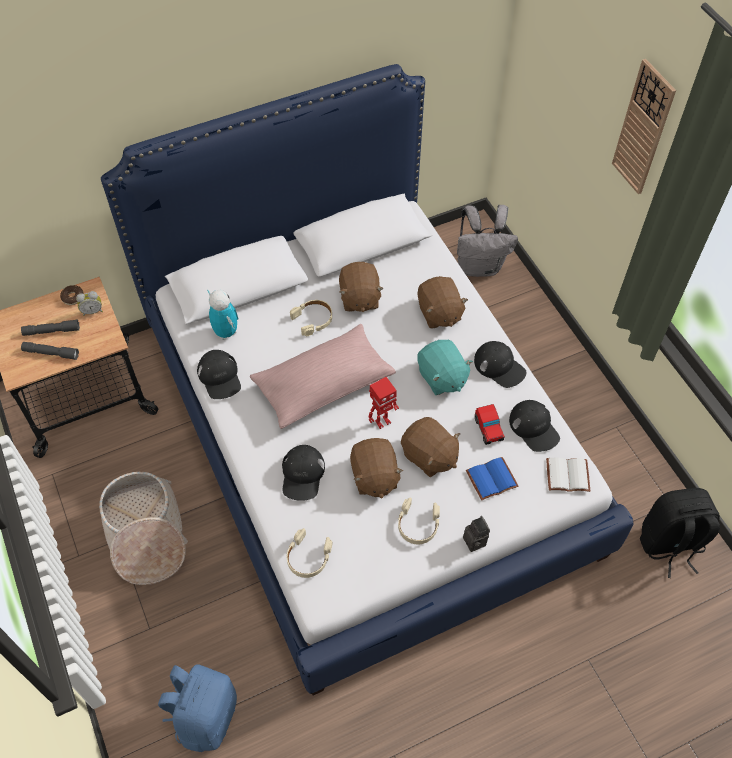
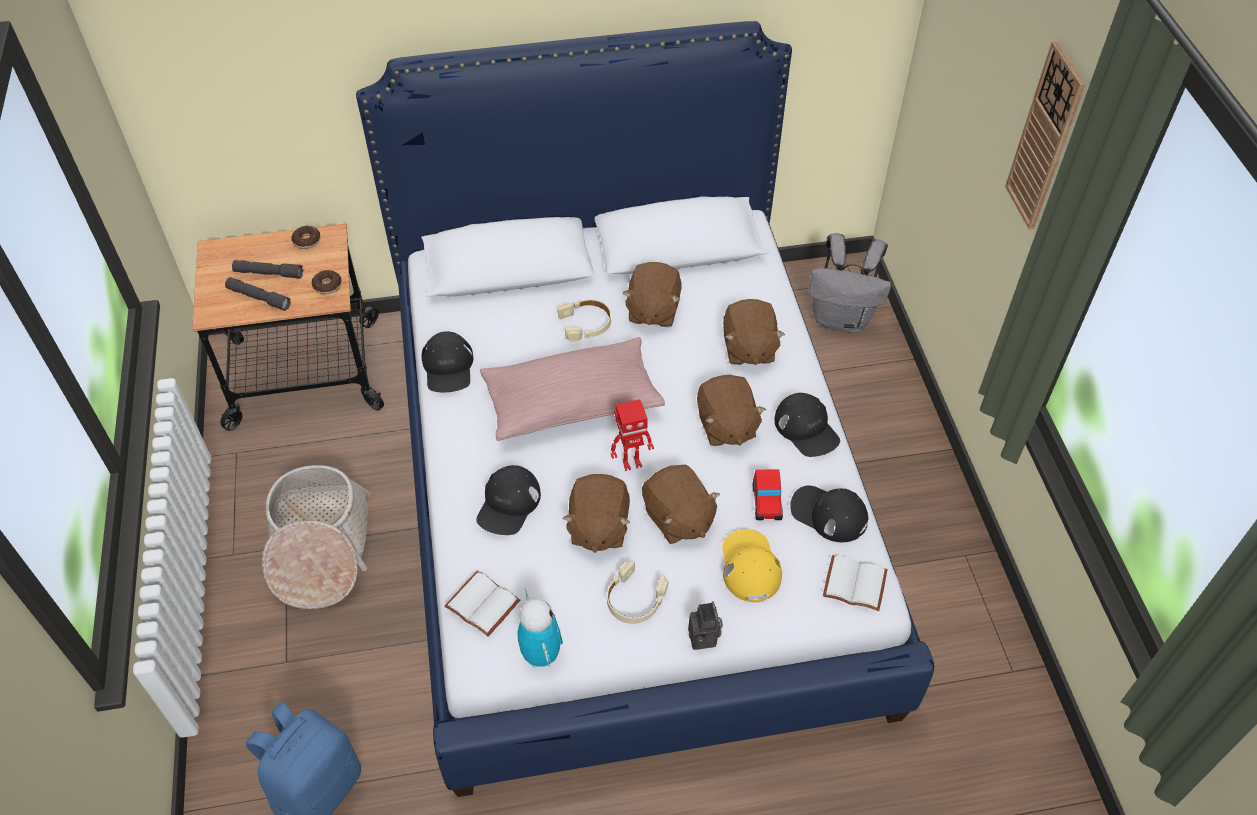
camera: 15 degrees right, 5 degrees down
alarm clock [76,291,103,316] -> none
toy robot [207,290,239,340] -> toy robot moved to [517,589,563,668]
beige headphones [287,528,333,578] -> white book [444,571,520,637]
turquoise plush toy [417,340,473,395] -> brown plush toy [697,375,766,446]
blue book [466,457,519,501] -> yellow cap [722,529,782,602]
black cap [509,400,560,452] -> black cap turned 135 degrees clockwise [790,485,868,542]
black backpack [640,488,720,578] -> none
none -> donut [312,270,342,294]

